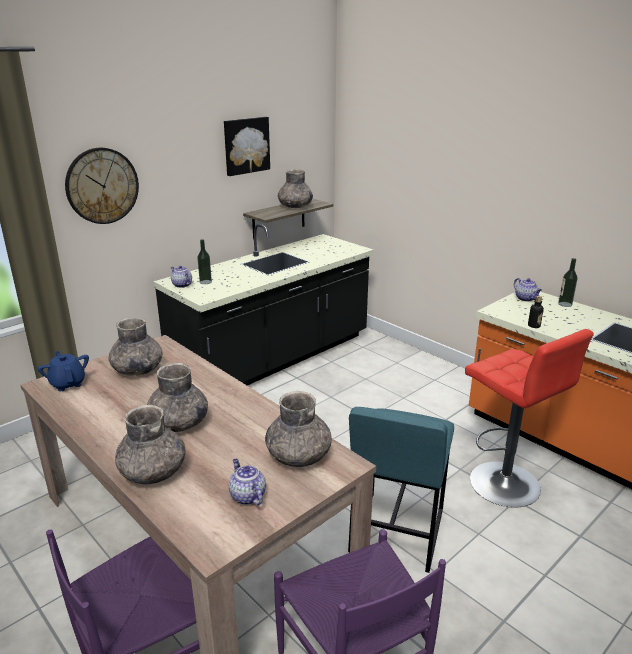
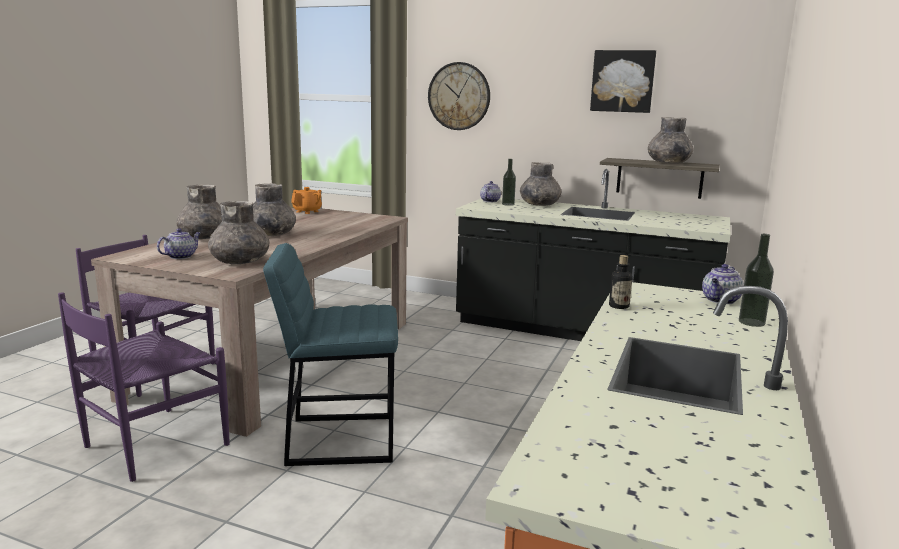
camera: 65 degrees right, 10 degrees down
blue teapot [38,351,89,391] -> orange teapot [291,187,322,214]
grey vase [108,317,163,376] -> grey vase moved to [520,162,562,206]
red stool [465,329,594,508] -> none

